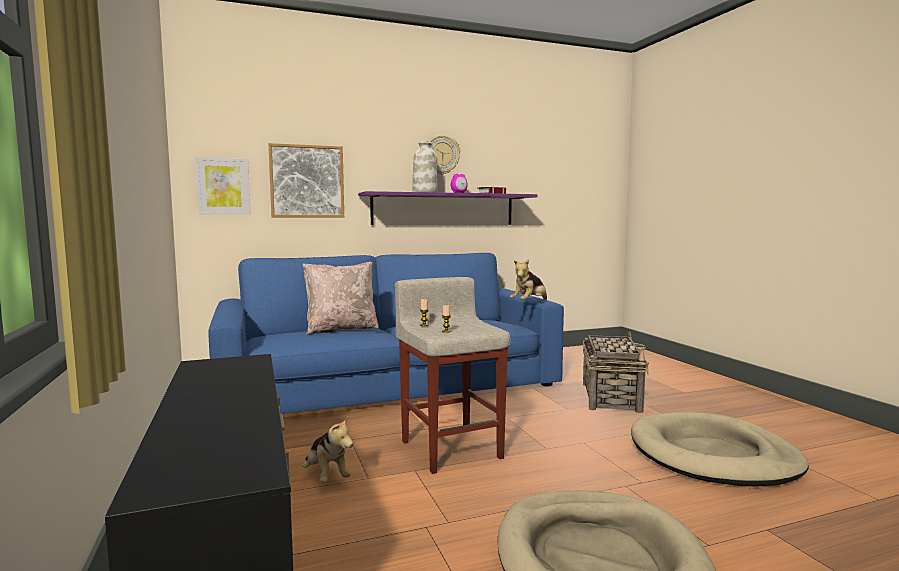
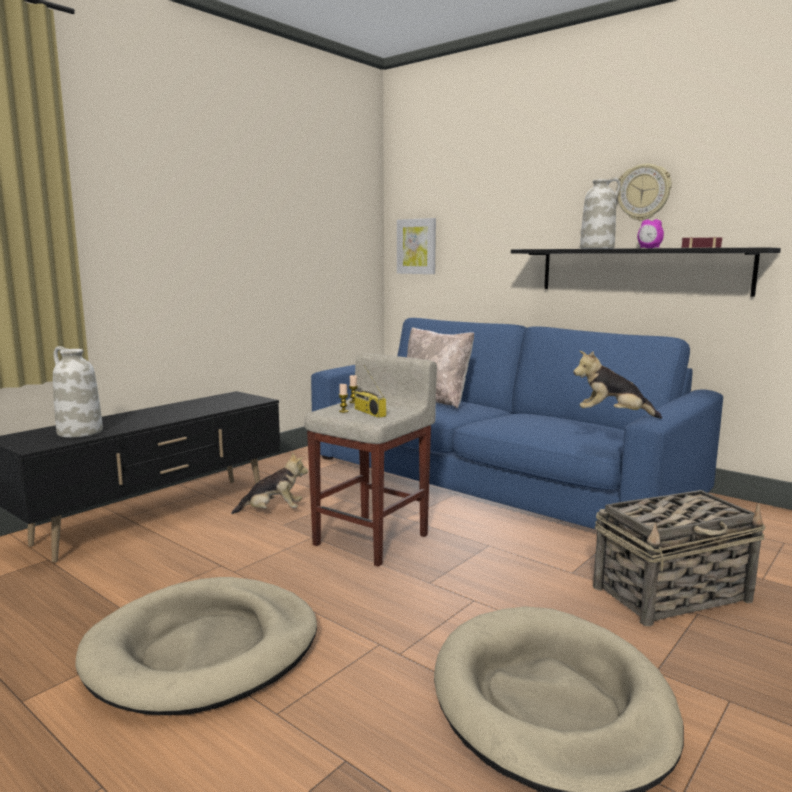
camera: 60 degrees right, 5 degrees up
picture [268,143,344,217] -> none
plush toy [302,416,353,482] -> plush toy turned 120 degrees counterclockwise [231,452,308,514]
purple shelf [358,191,538,225] -> black shelf [511,247,781,297]
none -> white vase [53,346,103,438]
none -> radio [355,365,386,418]

